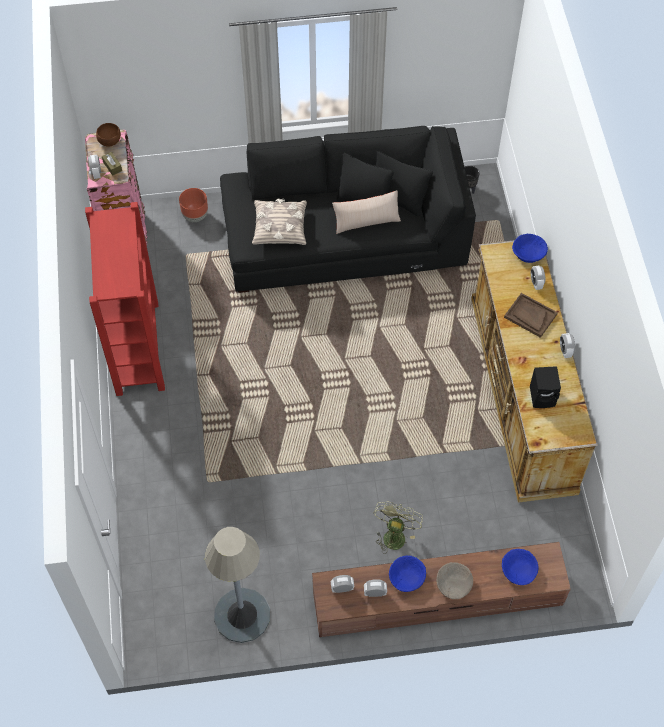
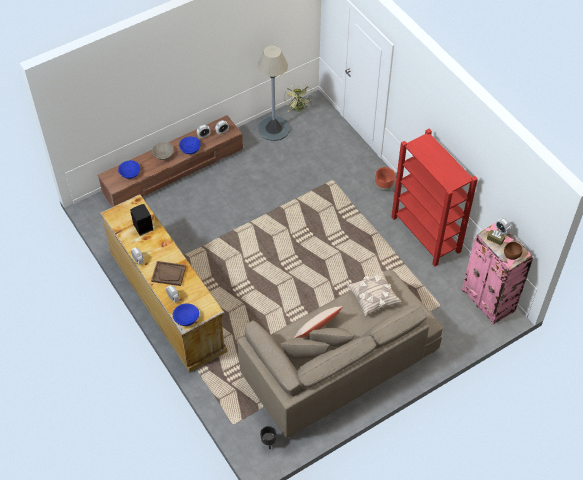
camera: 155 degrees right, 5 degrees down
brown planter [179,188,208,222] -> brown planter moved to [375,167,395,191]
black sofa [220,126,476,293] -> beige sofa [237,270,443,439]
green fan [374,501,423,554] -> green fan moved to [284,84,312,112]

